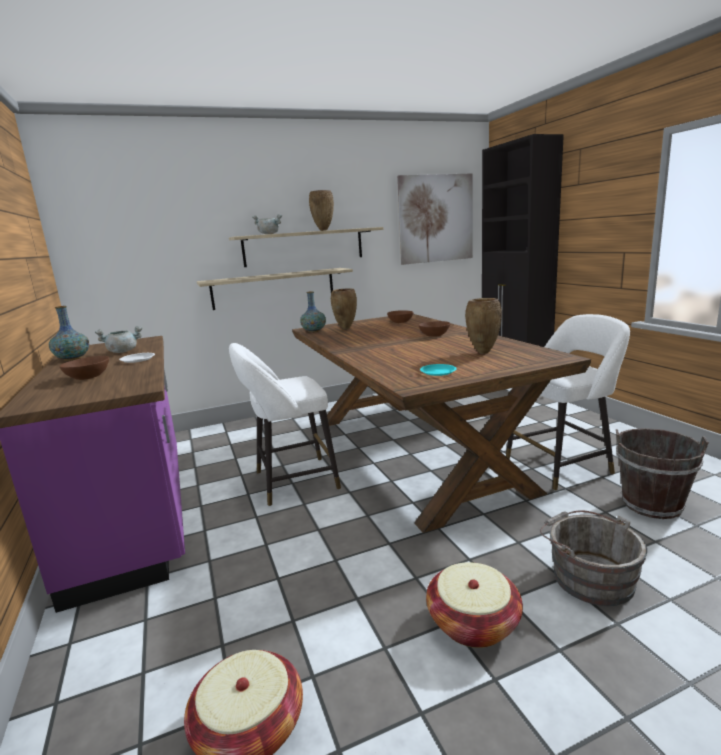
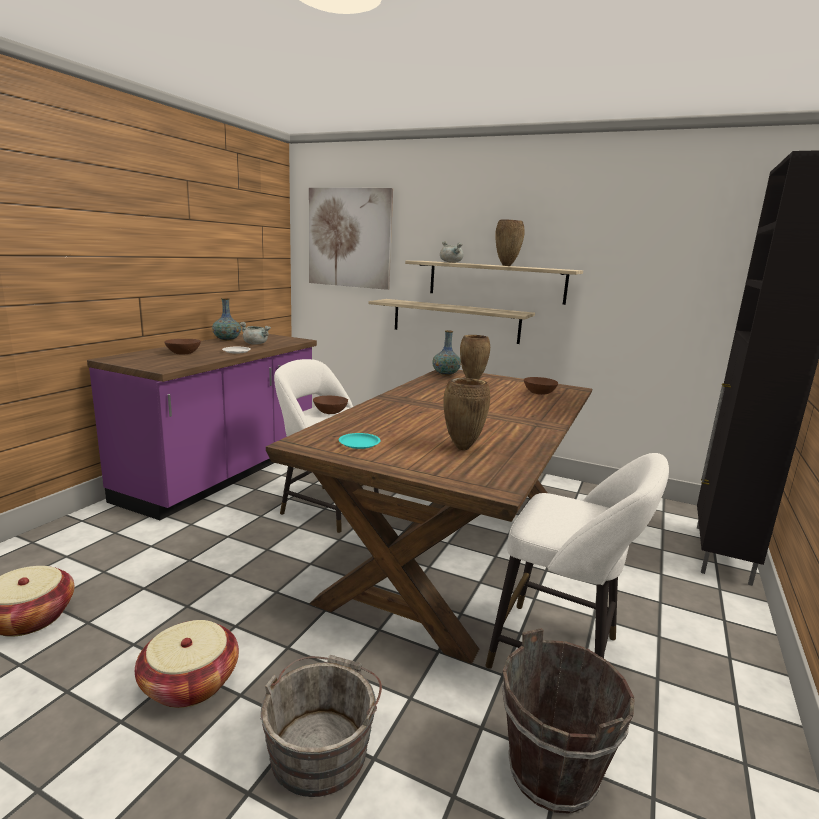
camera: 45 degrees right, 0 degrees up
picture [397,173,473,265] -> picture moved to [309,188,393,290]
brown bowl [419,321,450,337] -> brown bowl moved to [313,396,348,414]

